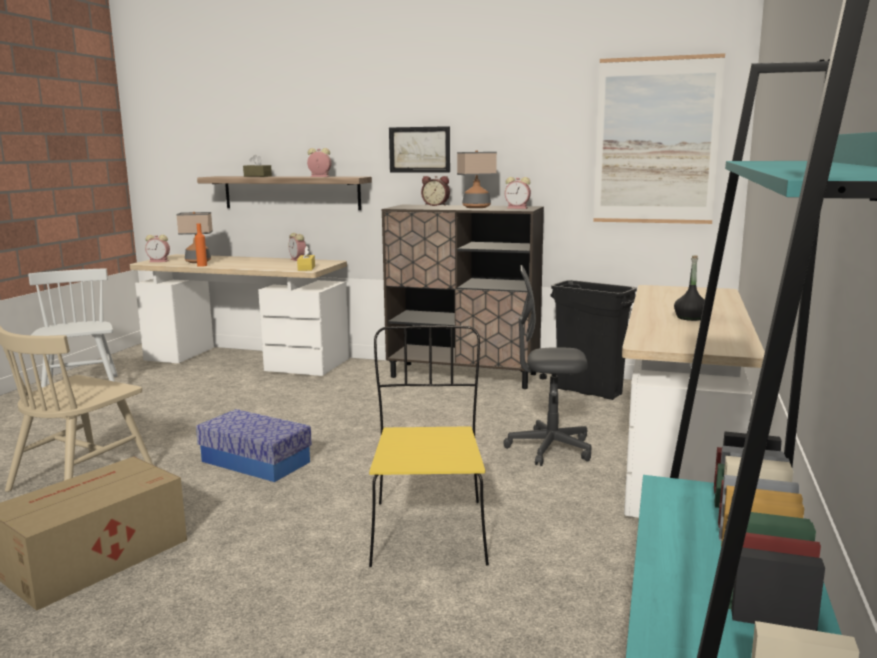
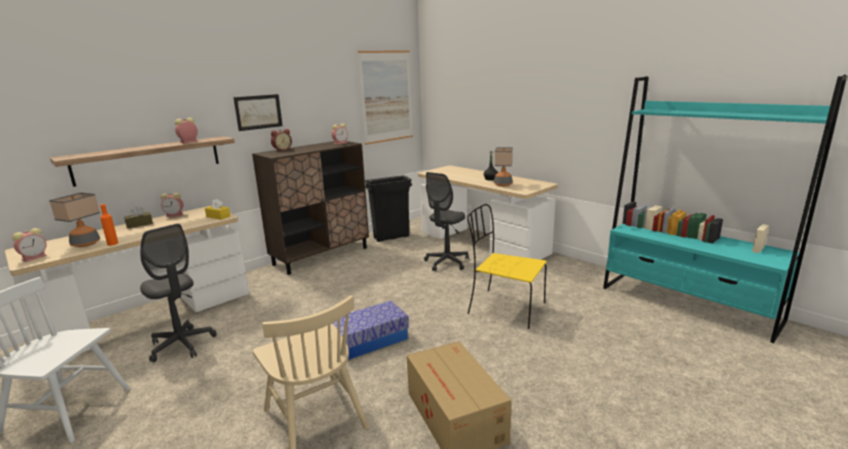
camera: 60 degrees left, 5 degrees up
brown tissue box [243,155,272,177] -> brown tissue box moved to [124,206,153,228]
table lamp [457,151,497,208] -> table lamp moved to [494,147,513,186]
none -> grey office chair [140,224,216,362]

